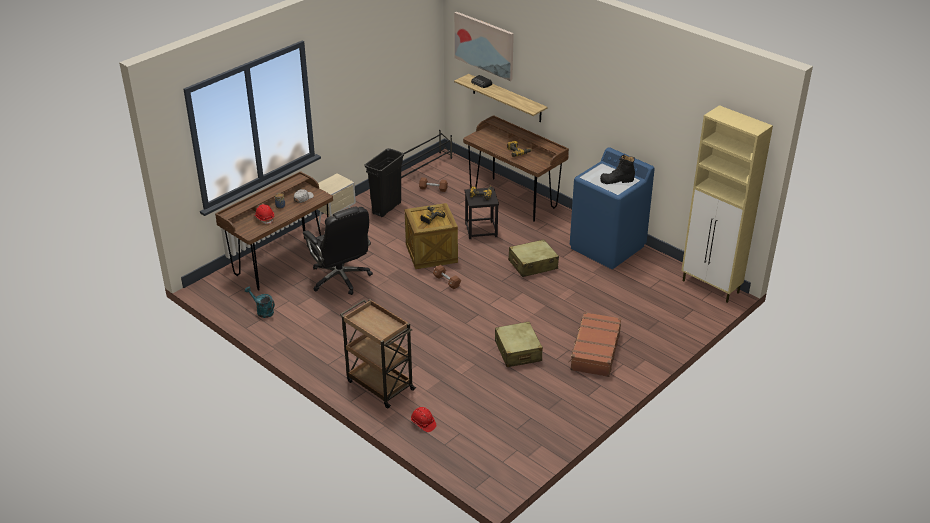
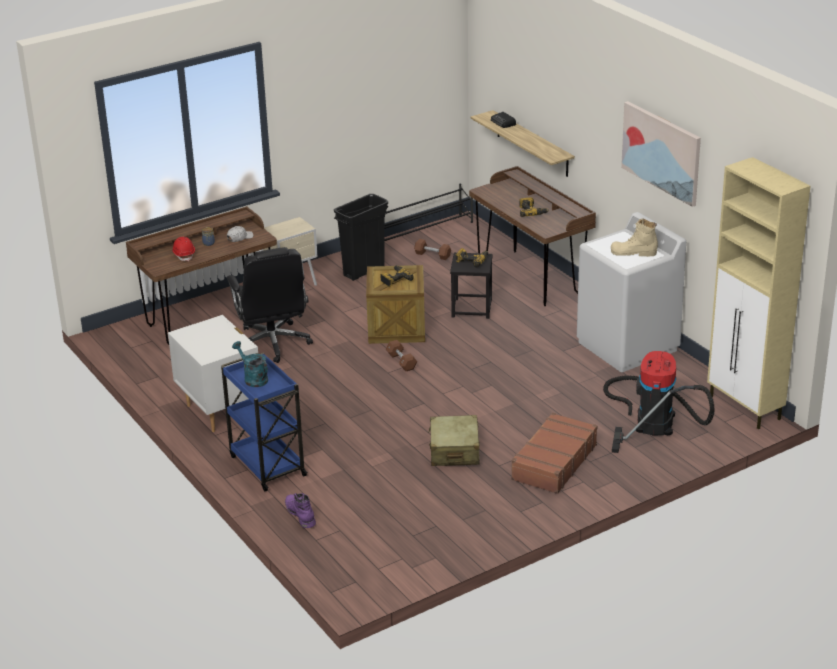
camera: 15 degrees right, 5 degrees down
turquoise watering can [245,286,275,318] -> turquoise watering can moved to [232,341,268,387]
brown cart [340,299,416,409] -> blue cart [221,353,308,492]
red hard hat [411,407,436,432] -> purple boot [285,493,316,528]
picture [454,12,514,81] -> picture moved to [621,101,701,207]
beige suitcase [508,239,559,277] -> none
blue washing machine [570,148,655,269] -> white washing machine [577,212,686,372]
black boot [600,155,635,184] -> beige boot [611,218,658,257]
none -> white nightstand [168,315,258,432]
none -> vacuum cleaner [603,351,714,453]

